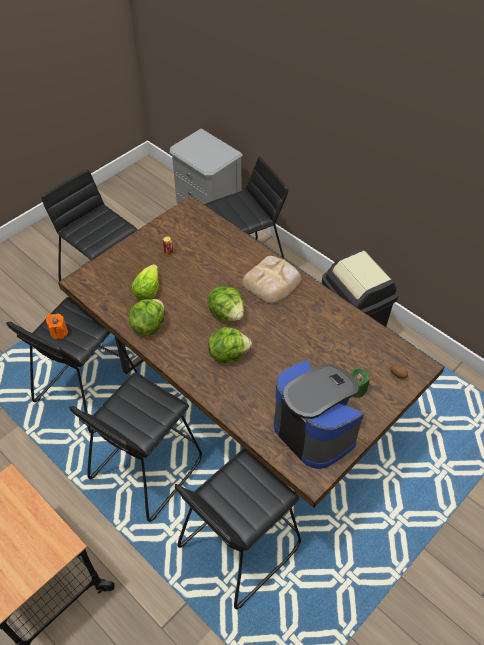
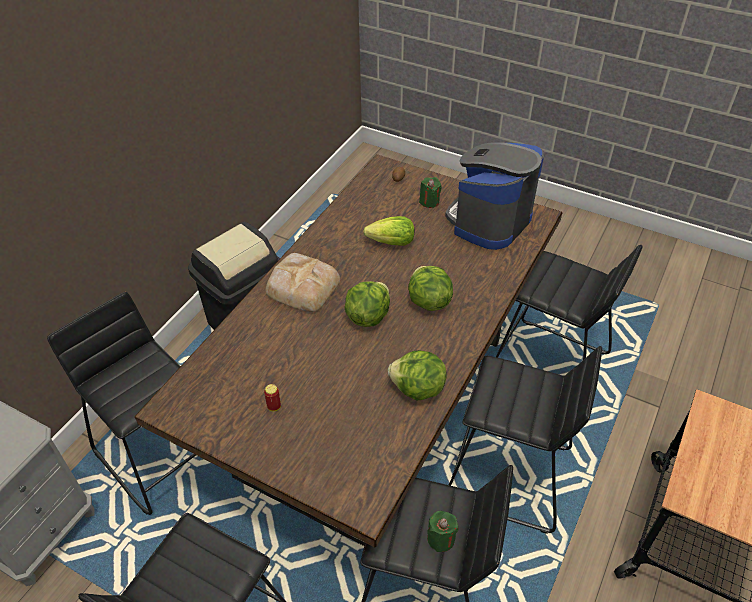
camera: 105 degrees left, 5 degrees down
orange candle [46,314,68,340] -> green candle [427,511,459,552]
lettuce [131,264,159,300] -> lettuce moved to [363,216,414,246]

